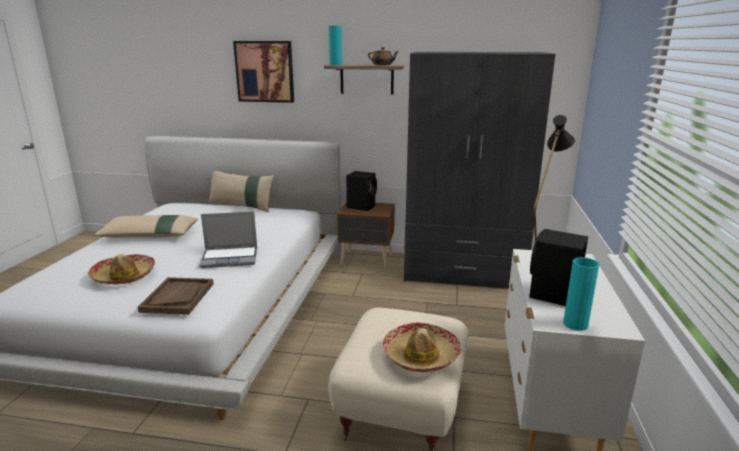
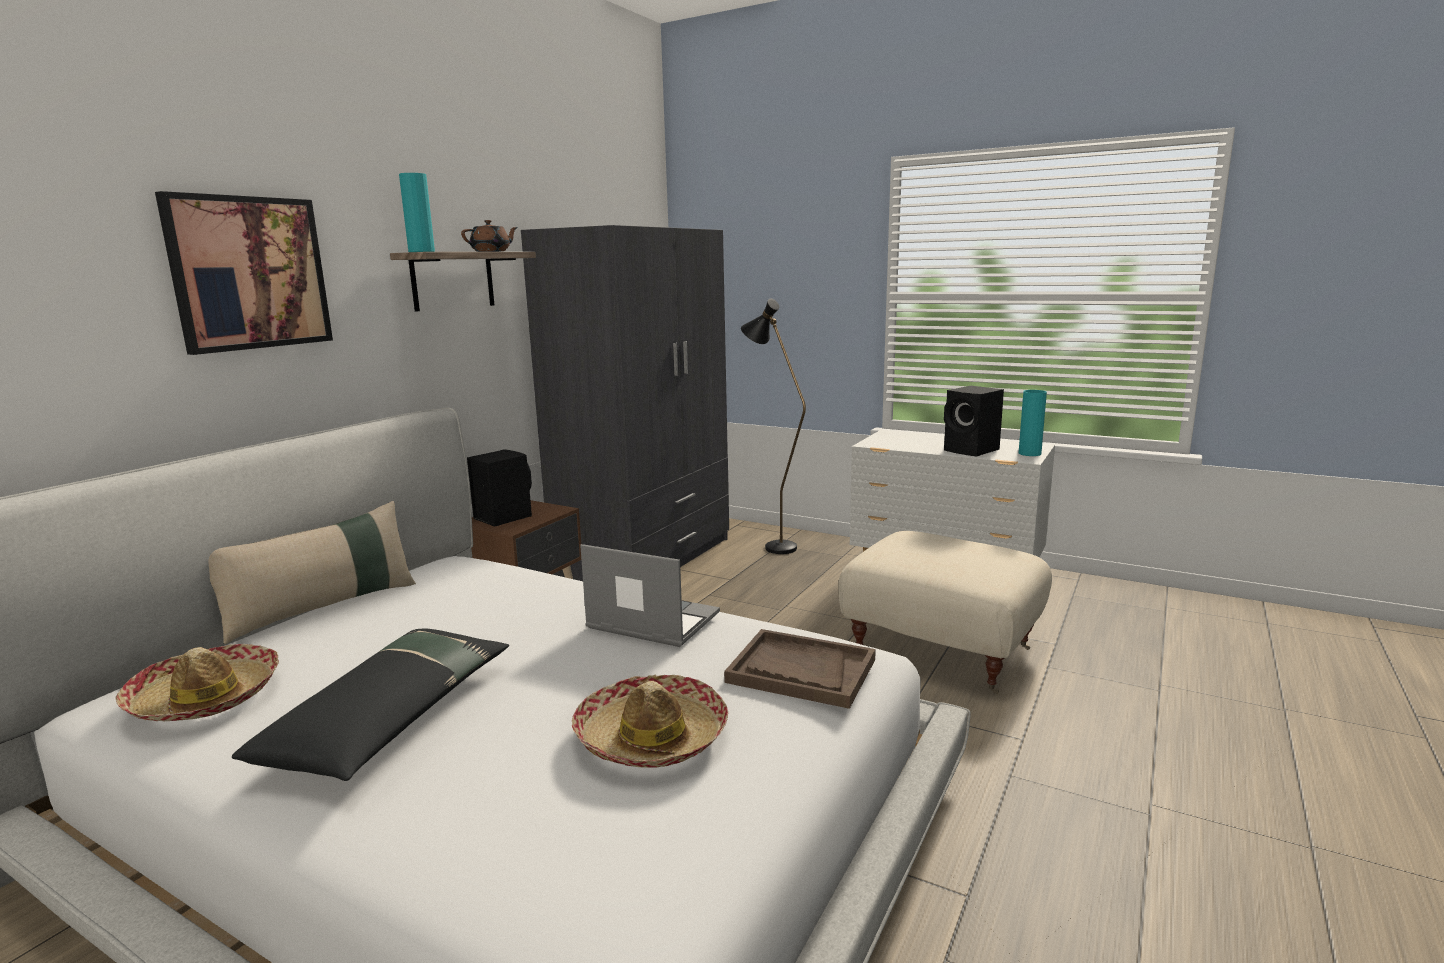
camera: 70 degrees left, 5 degrees down
beige pillow [94,215,198,238] -> black pillow [232,628,509,781]
laptop [199,212,257,268] -> laptop turned 75 degrees counterclockwise [580,544,720,647]
hat [383,322,461,372] -> hat moved to [115,644,279,721]

